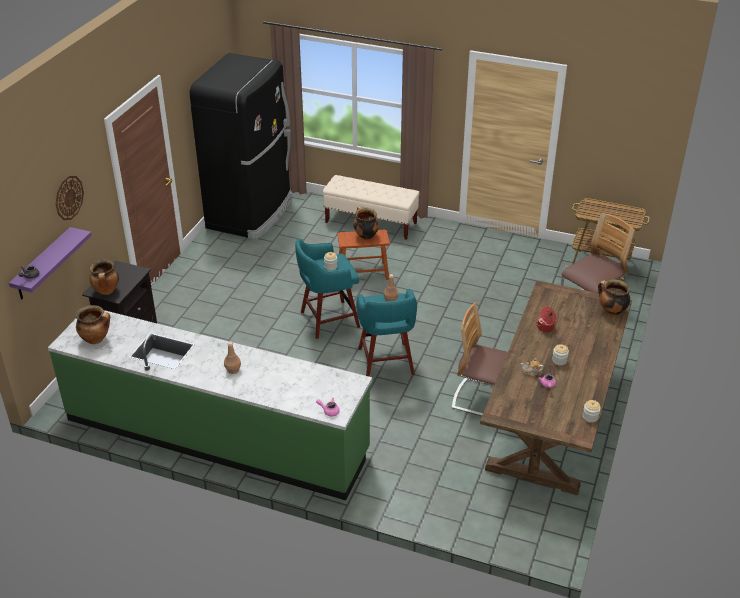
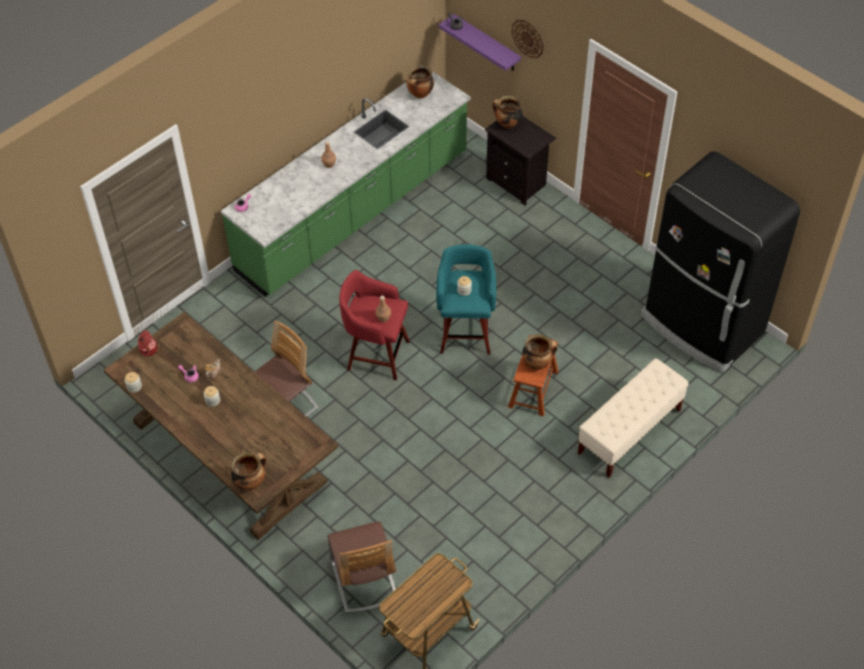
camera: 115 degrees right, 15 degrees up
turquoise stool [356,289,417,377] -> red stool [339,270,410,380]
cooking pot [535,306,558,332] -> cooking pot moved to [138,331,157,356]

